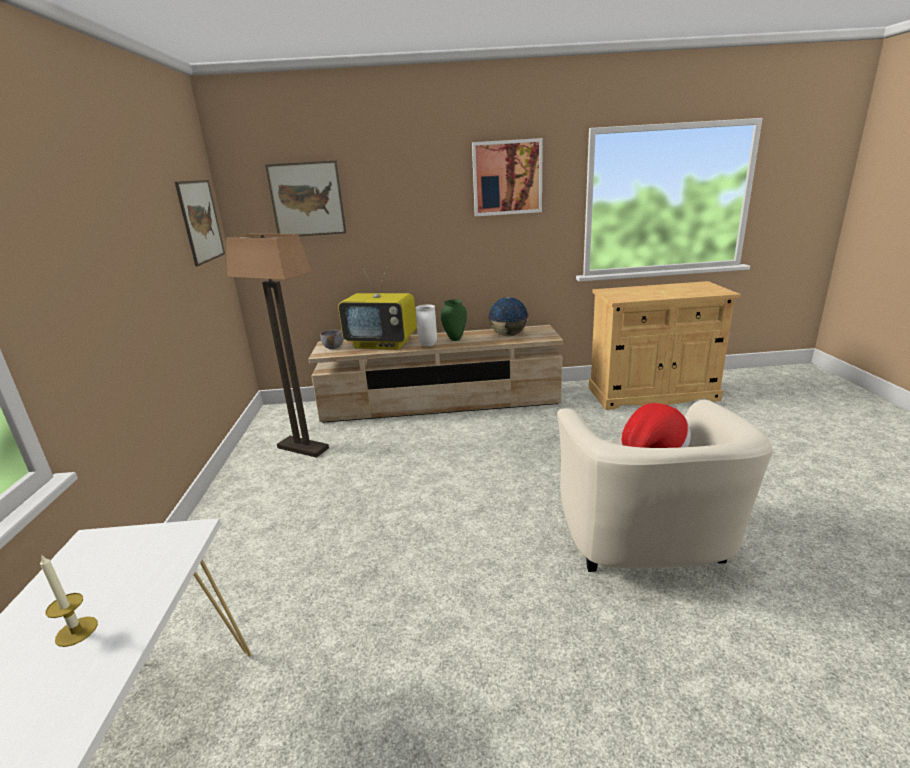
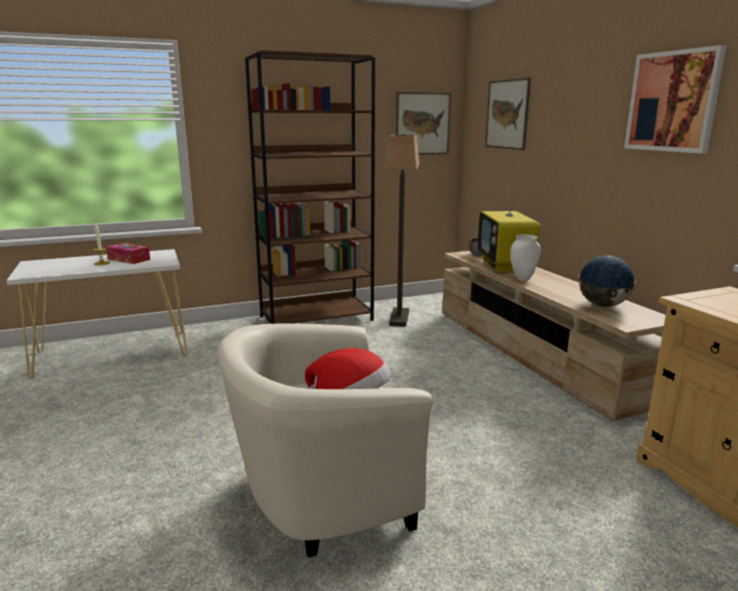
camera: 70 degrees right, 5 degrees down
green vase [441,300,467,341] -> none
none -> tissue box [106,243,150,264]
none -> brown bookcase [245,50,375,324]

